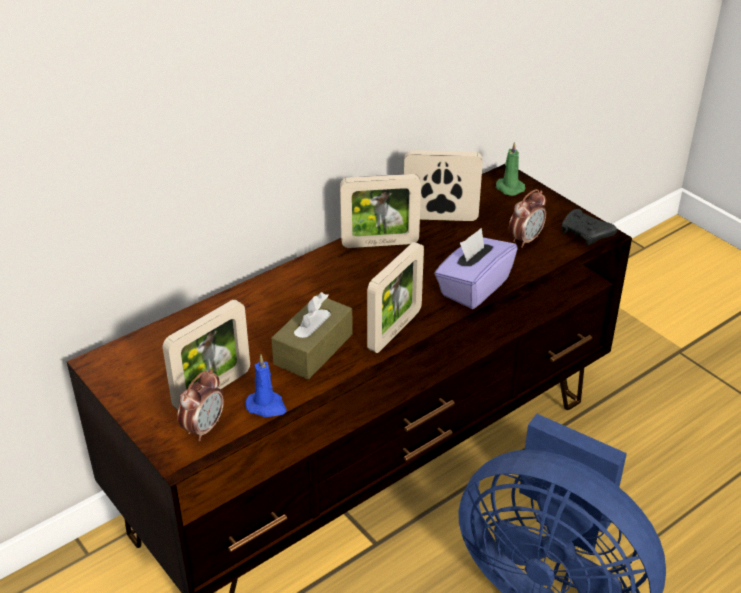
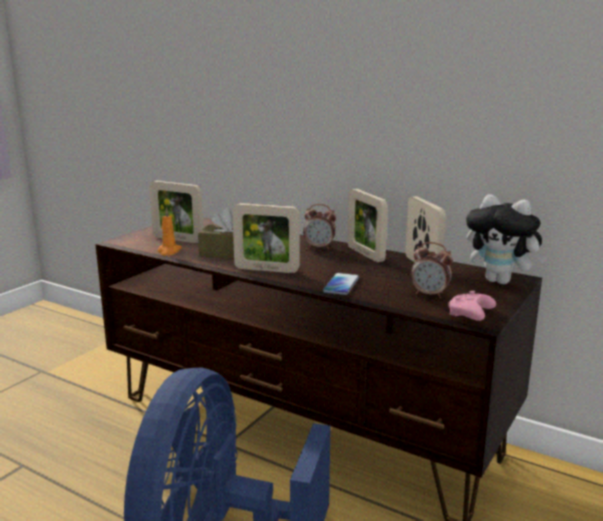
camera: 70 degrees right, 20 degrees down
alarm clock [177,370,224,441] -> alarm clock moved to [303,204,336,249]
blue candle [245,355,287,417] -> orange candle [158,207,182,256]
purple tissue box [434,228,518,309] -> phone [323,273,359,295]
green candle [496,142,525,196] -> plush toy [466,194,548,284]
black game controller [561,209,617,245] -> pink game controller [448,291,496,321]

